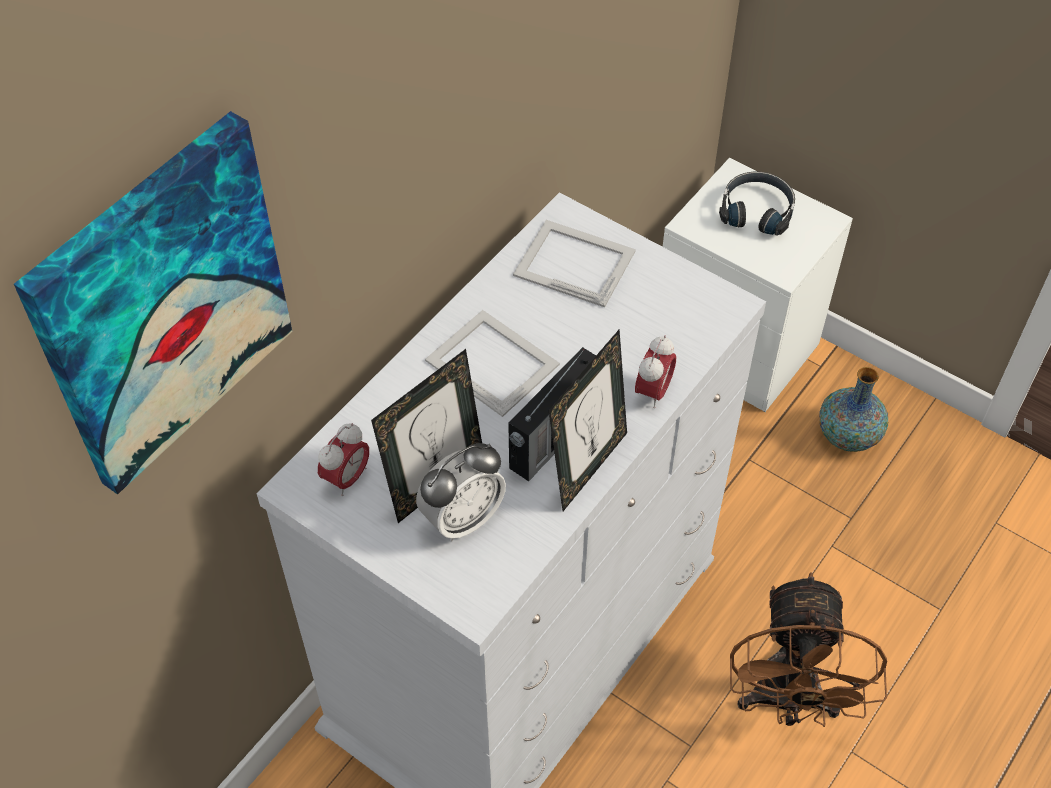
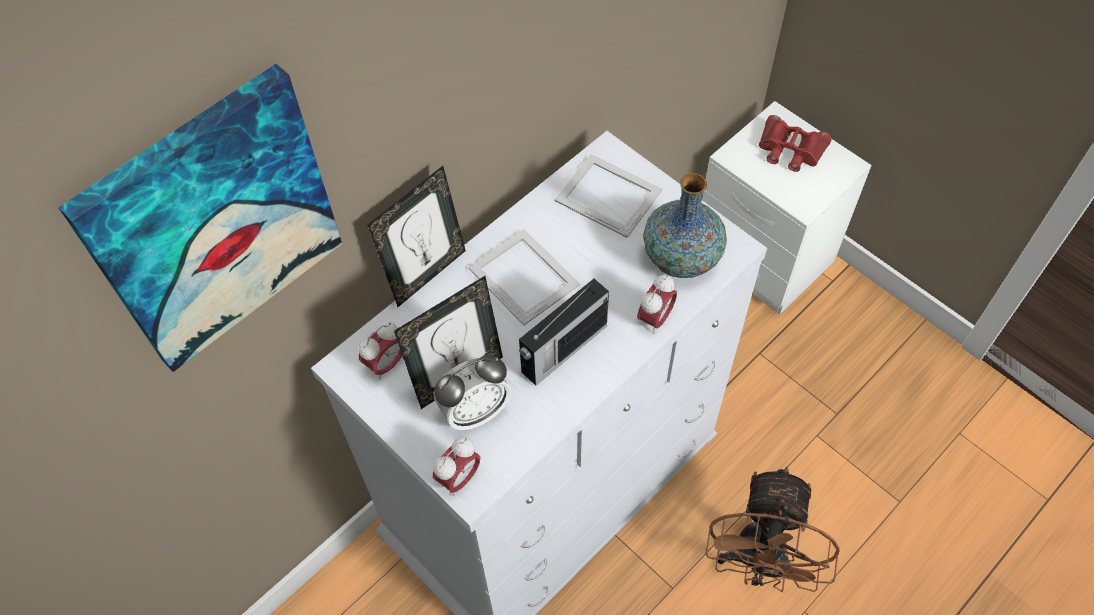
camera: 10 degrees right, 5 degrees up
picture frame [549,329,627,511] -> picture frame moved to [367,166,466,307]
black headphones [719,172,795,236] -> red binoculars [759,115,832,172]
vase [819,367,888,452] -> vase moved to [643,173,727,278]
none -> alarm clock [433,437,480,496]

